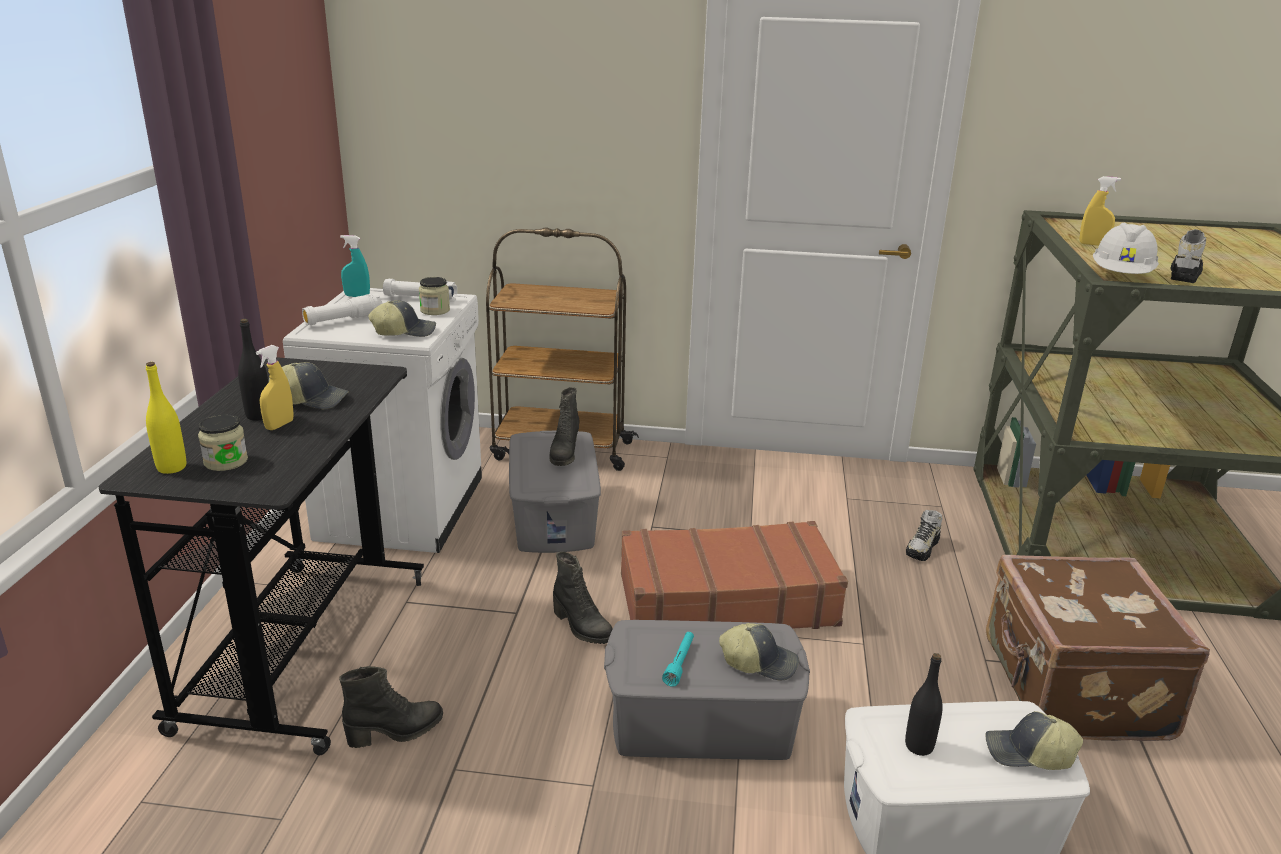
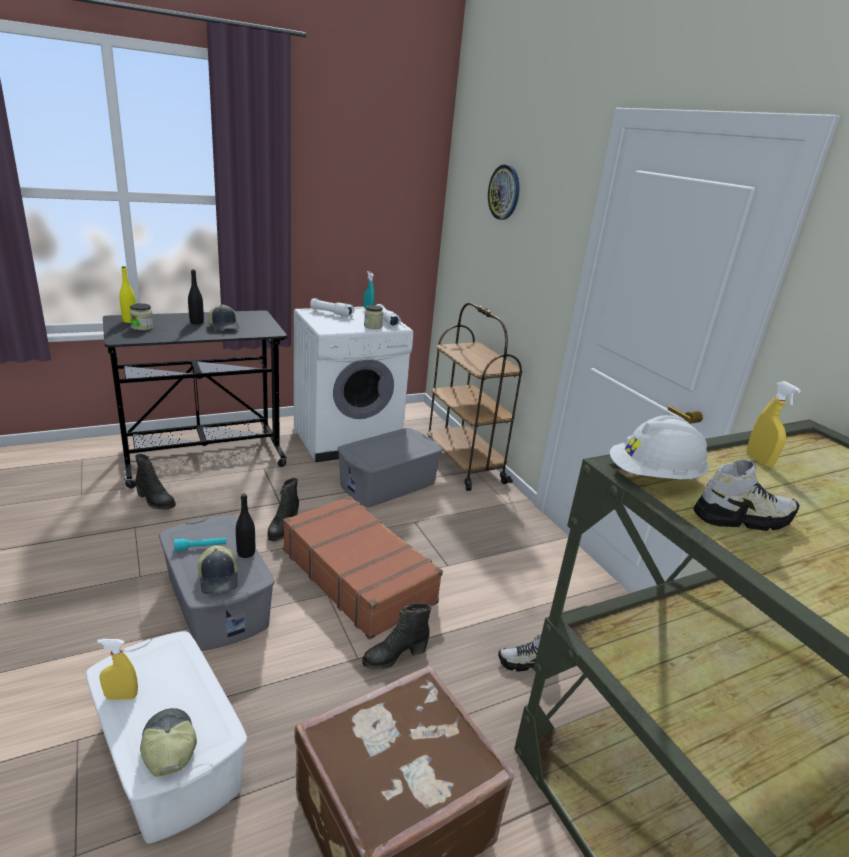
camera: 55 degrees right, 0 degrees up
yellow spray bottle [256,345,293,430] -> yellow spray bottle moved to [97,639,138,700]
cap [368,300,436,337] -> none
black boot [549,387,579,466] -> black boot moved to [362,603,431,670]
black bottle [905,653,943,756] -> black bottle moved to [236,493,255,558]
none -> wall clock [488,164,519,220]

